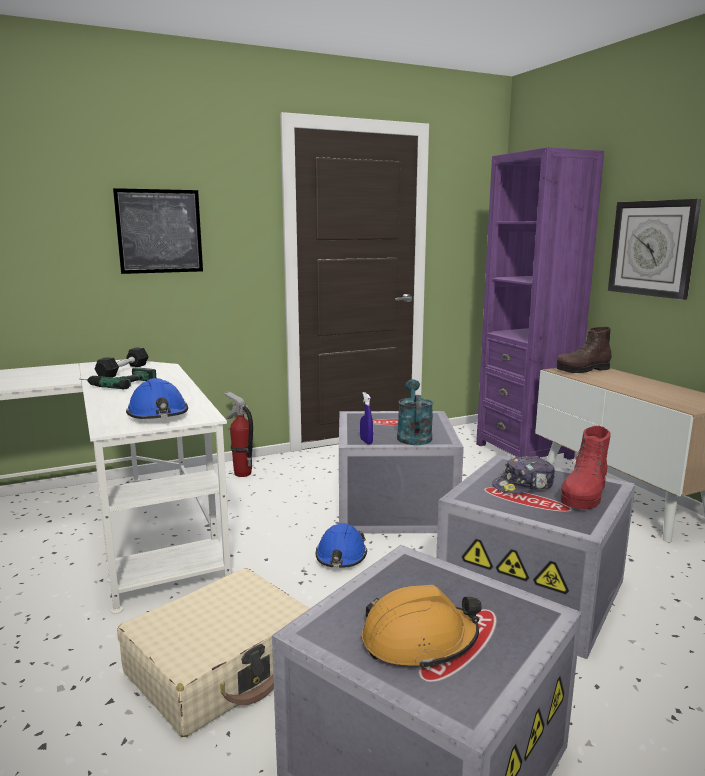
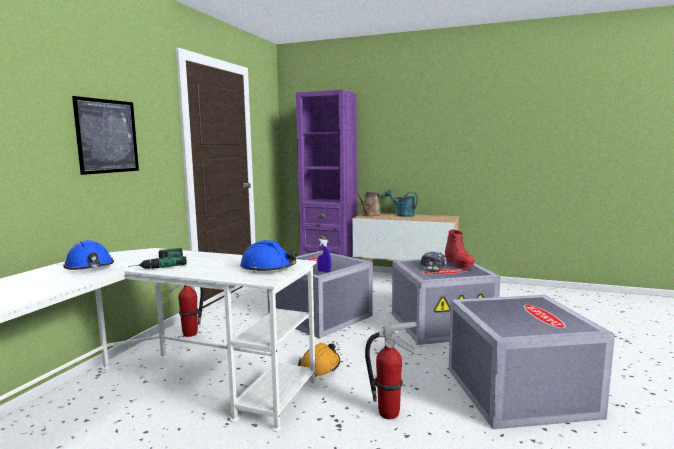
camera: 45 degrees left, 5 degrees down
black dumbbell [95,347,149,377] -> none
beige suitcase [117,568,310,737] -> fire extinguisher [365,321,417,419]
blue hard hat [316,523,367,568] -> blue hard hat moved to [63,240,114,270]
orange hard hat [362,585,482,670] -> orange hard hat moved to [298,343,340,377]
turquoise watering can [397,379,433,445] -> turquoise watering can moved to [385,190,418,217]
brown boot [557,327,611,373] -> brown watering can [356,192,382,216]
wall clock [608,199,701,300] -> none

